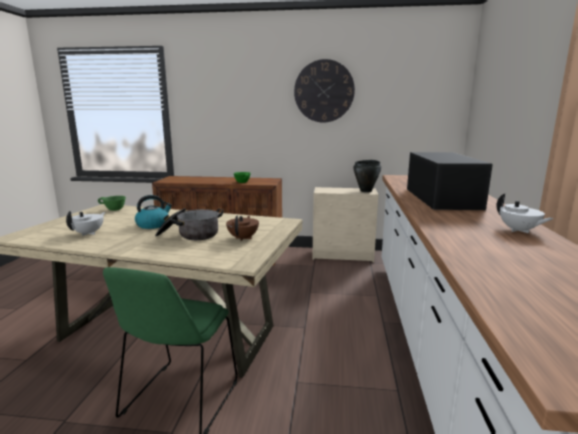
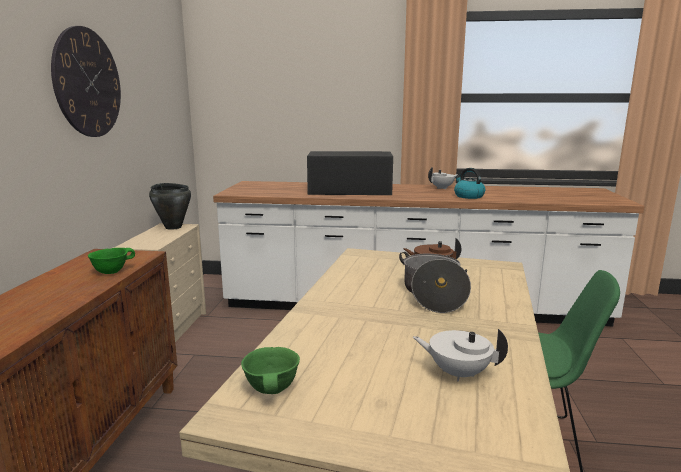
camera: 90 degrees left, 0 degrees up
kettle [135,195,172,229] -> kettle moved to [454,168,485,199]

